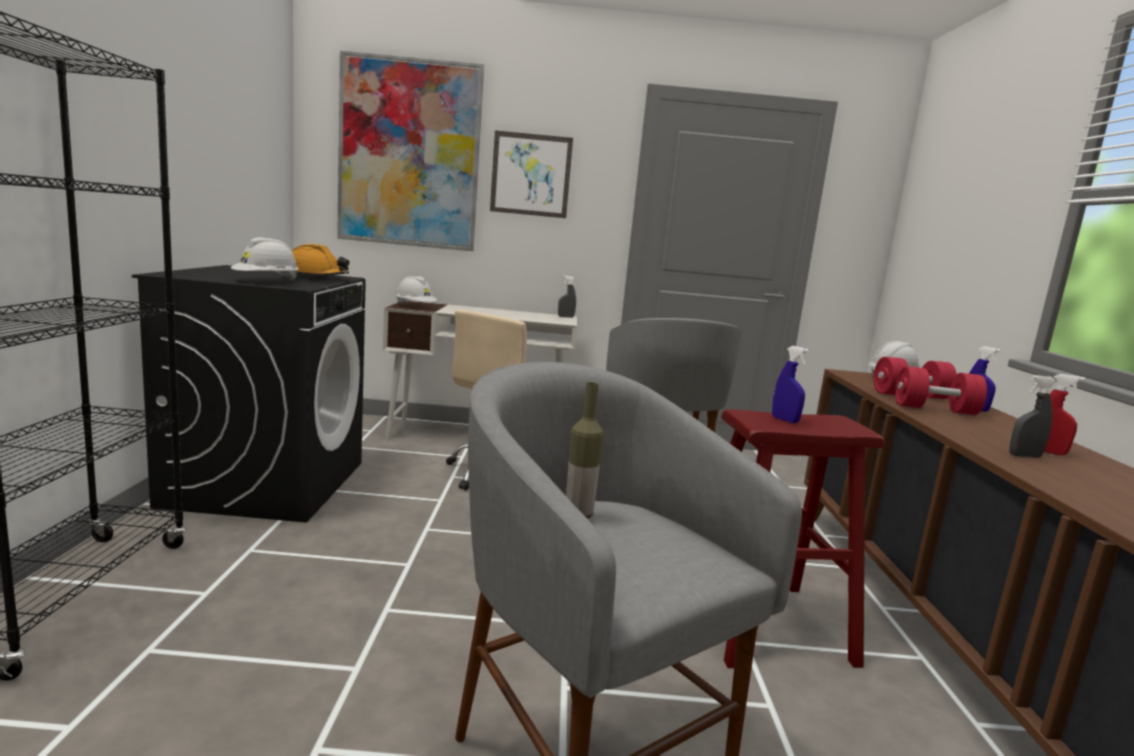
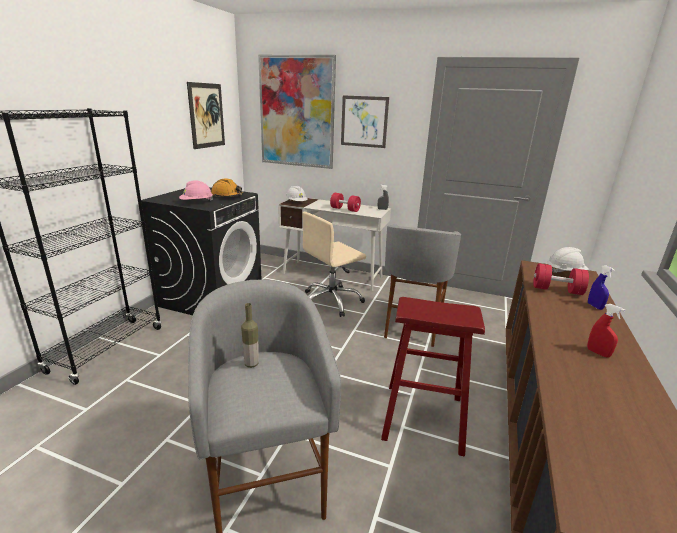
camera: 20 degrees right, 10 degrees up
white hard hat [231,237,299,281] -> pink hard hat [179,180,213,201]
blue spray bottle [772,346,810,423] -> none
red dumbbell [895,366,987,415] -> red dumbbell moved to [330,193,361,212]
grey spray bottle [1010,375,1057,458] -> none
none -> picture [187,82,225,149]

